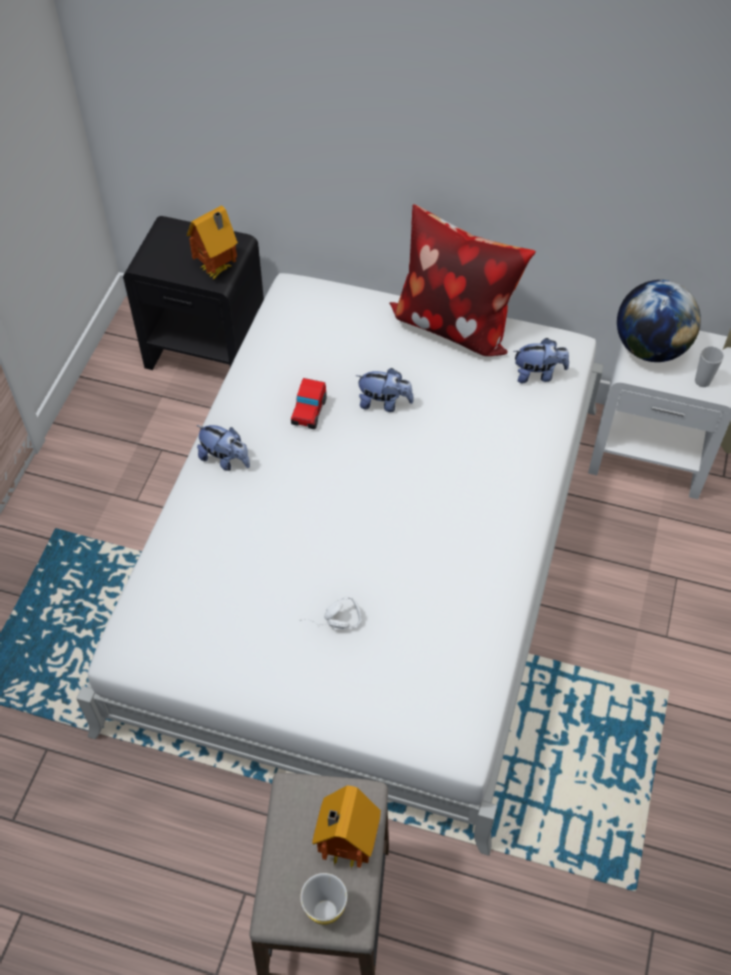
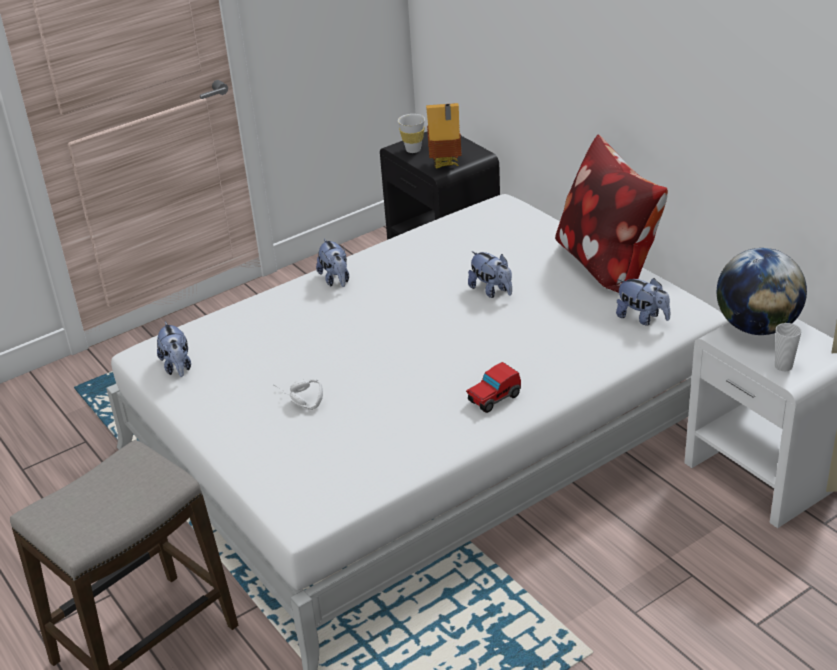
camera: 40 degrees right, 20 degrees down
toy car [291,378,327,429] -> toy car moved to [466,362,521,413]
white cup [300,873,347,925] -> white cup moved to [398,114,425,153]
toy house [312,785,381,868] -> none
none -> plush toy [157,322,191,377]

